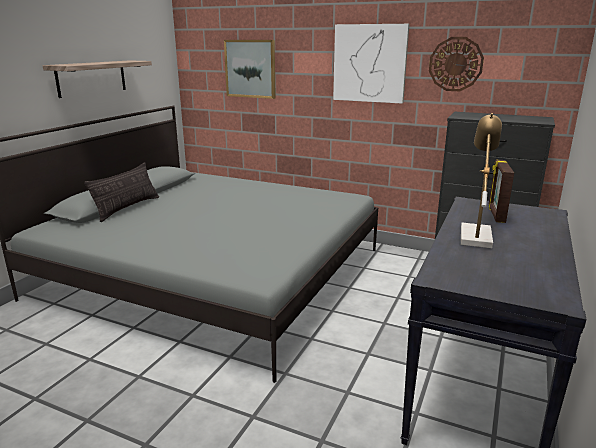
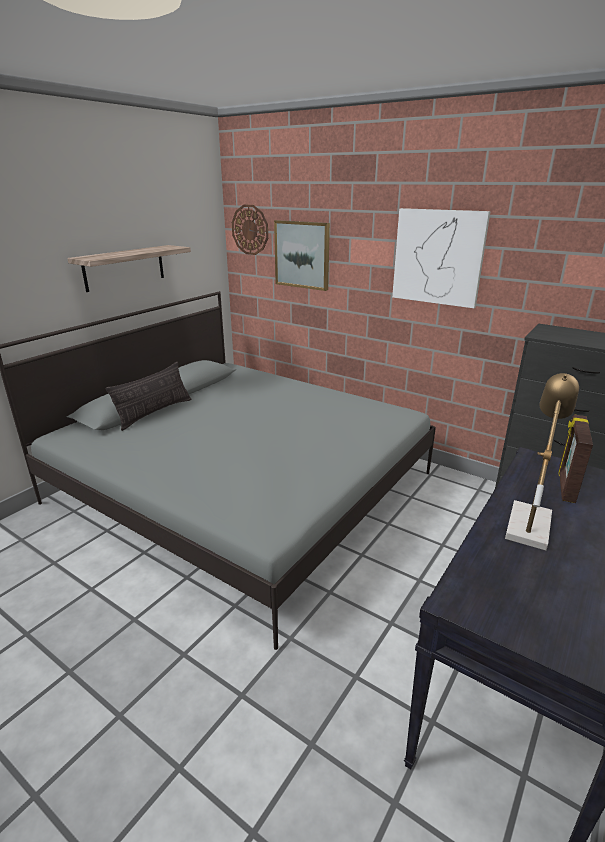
camera: 10 degrees right, 5 degrees up
wall clock [429,37,484,91] -> wall clock moved to [232,205,268,255]

